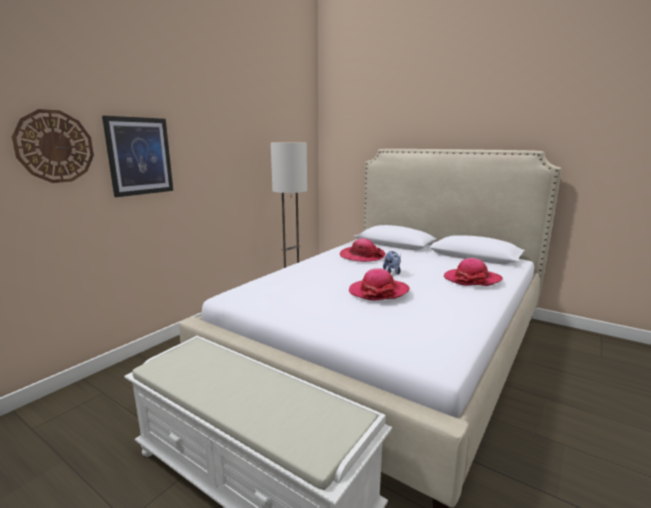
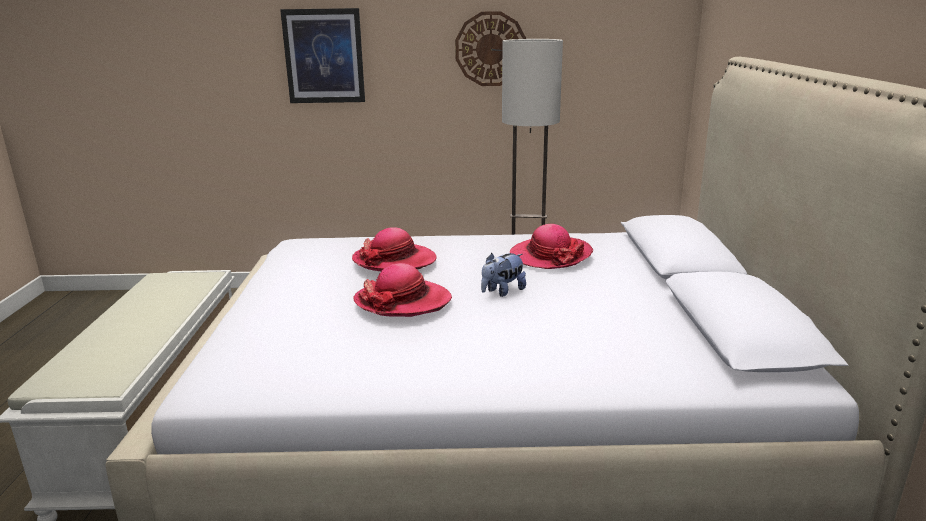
camera: 55 degrees right, 5 degrees up
wall clock [12,109,94,183] -> wall clock moved to [455,11,527,86]
hat [444,258,503,286] -> hat moved to [352,227,437,271]

